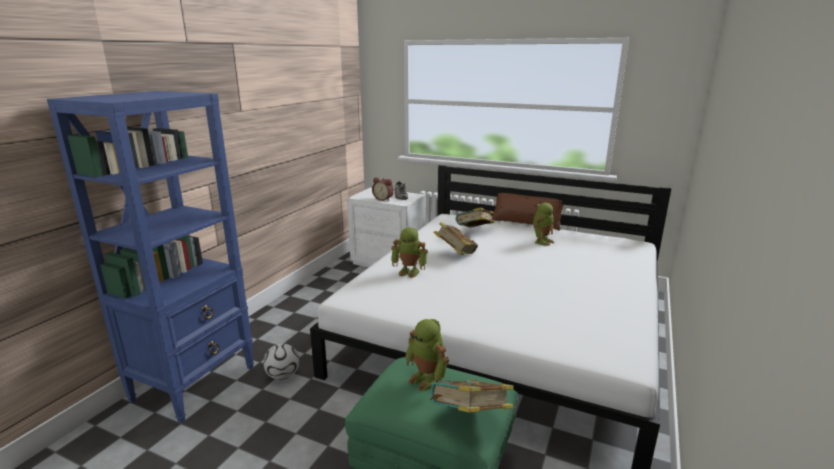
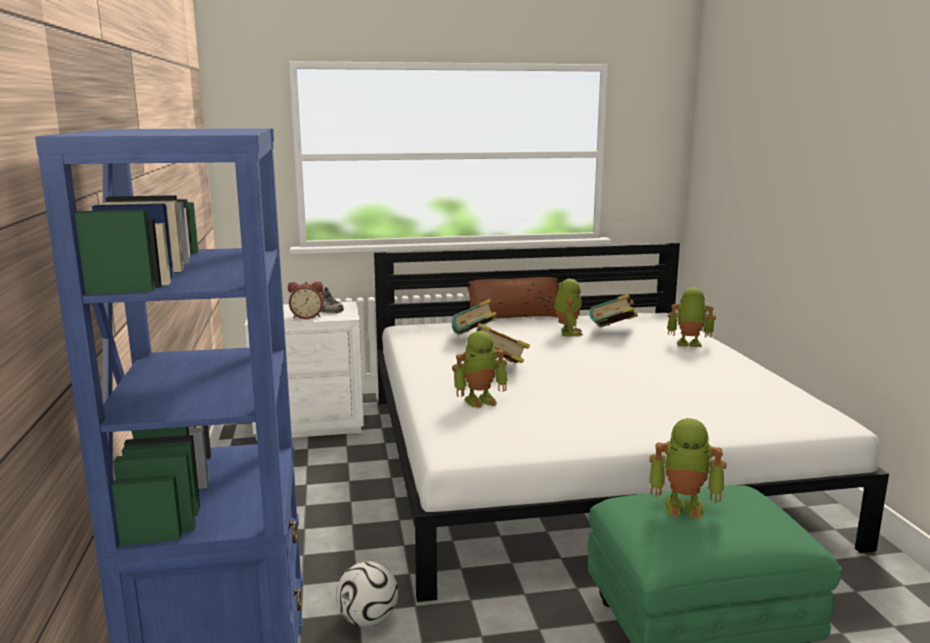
camera: 35 degrees left, 5 degrees down
book [430,380,514,413] -> book moved to [589,294,638,327]
none -> toy robot [667,287,716,347]

